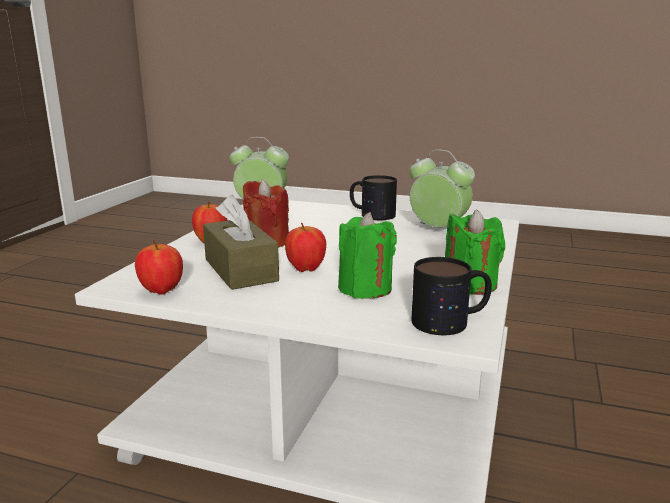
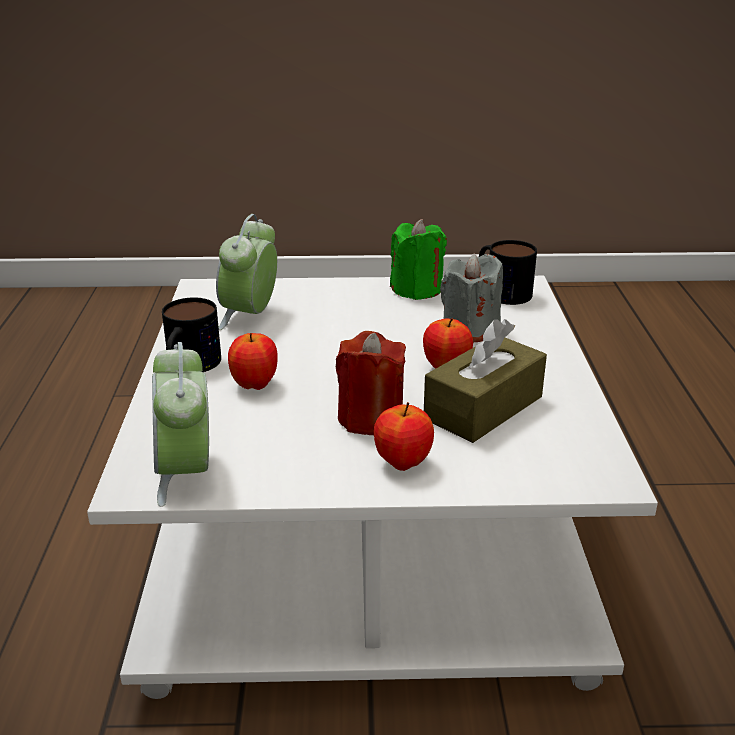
camera: 110 degrees left, 10 degrees up
apple [135,240,183,295] -> apple moved to [228,333,278,390]
green candle [338,212,397,299] -> grey candle [440,253,503,342]

